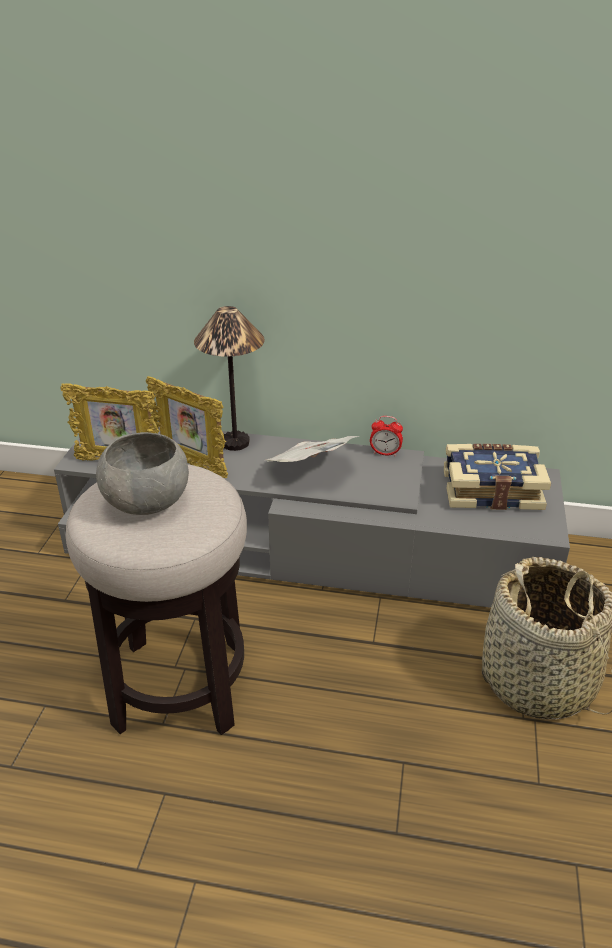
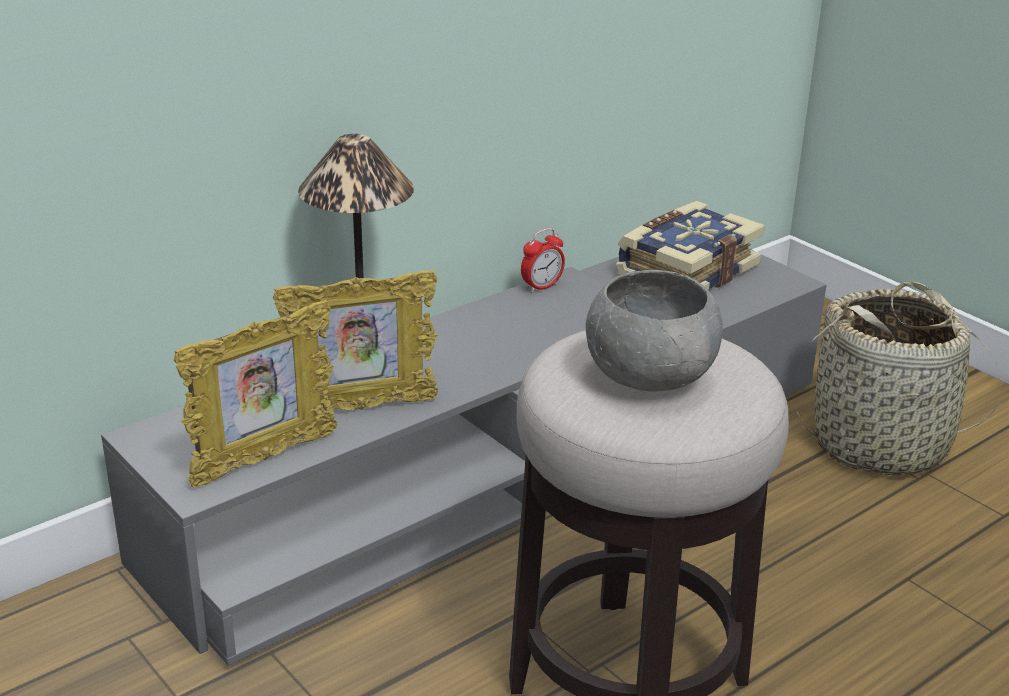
camera: 50 degrees left, 5 degrees down
newspaper [267,436,359,462] -> none

